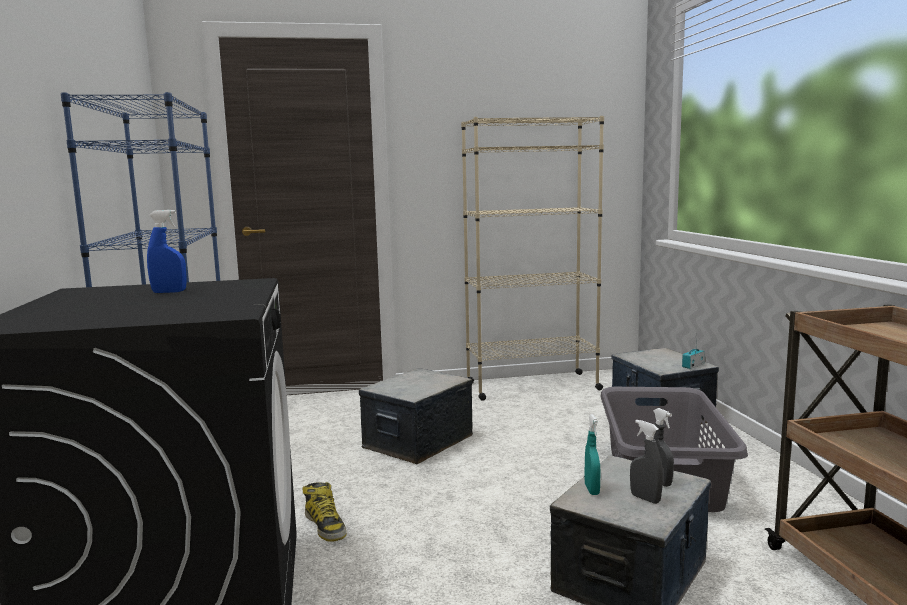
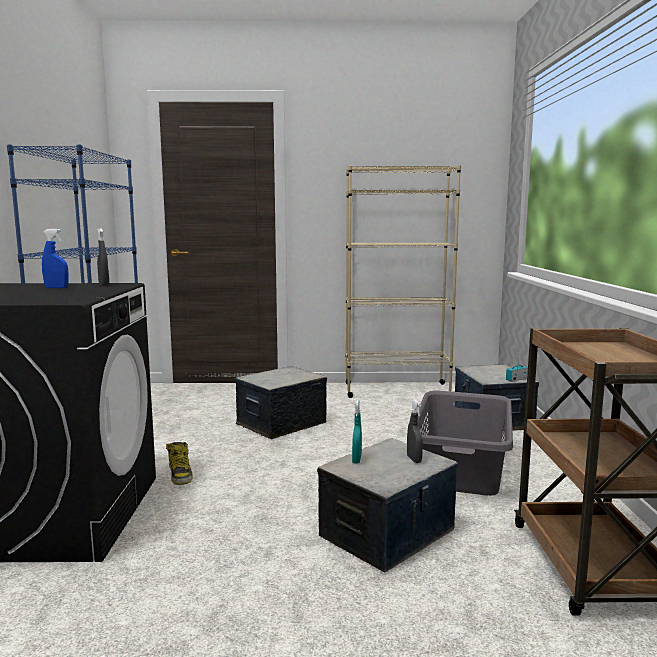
camera: 10 degrees right, 0 degrees up
grey spray bottle [630,420,663,504] -> grey spray bottle moved to [97,228,110,286]

